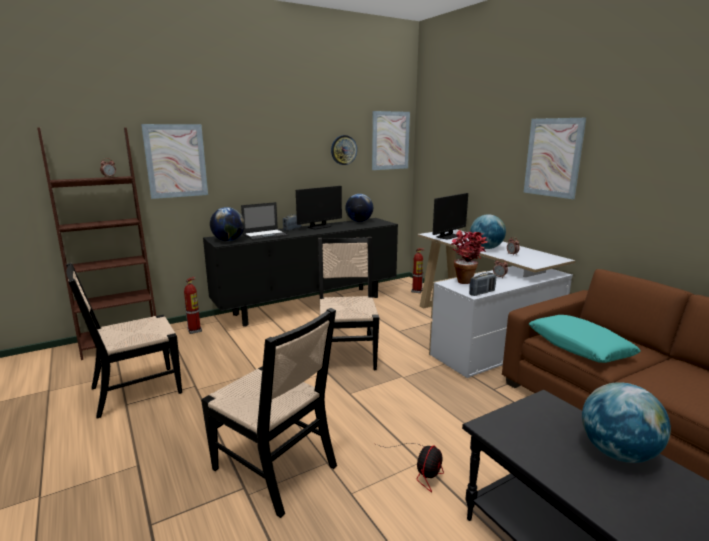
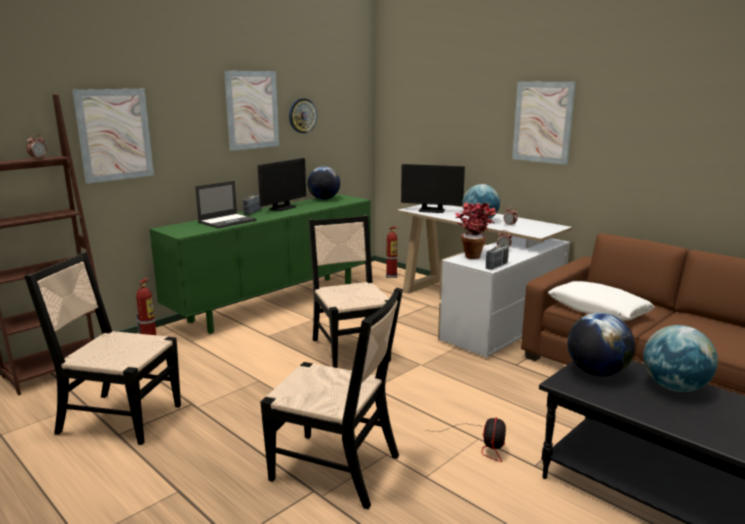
camera: 15 degrees left, 0 degrees up
chair [66,263,182,418] -> chair turned 60 degrees clockwise [24,252,181,445]
black cabinet [203,218,398,327] -> green cabinet [150,194,370,334]
globe [210,207,245,241] -> globe moved to [567,313,635,376]
picture [372,111,410,170] -> picture moved to [224,71,279,151]
monitor [433,193,468,239] -> monitor turned 75 degrees clockwise [401,164,465,213]
turquoise pillow [529,315,641,363] -> white pillow [548,281,655,321]

